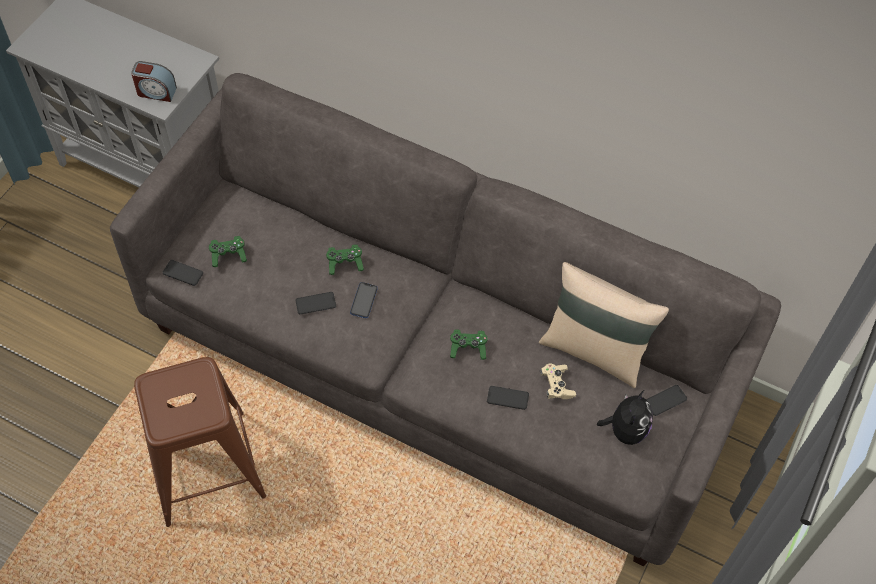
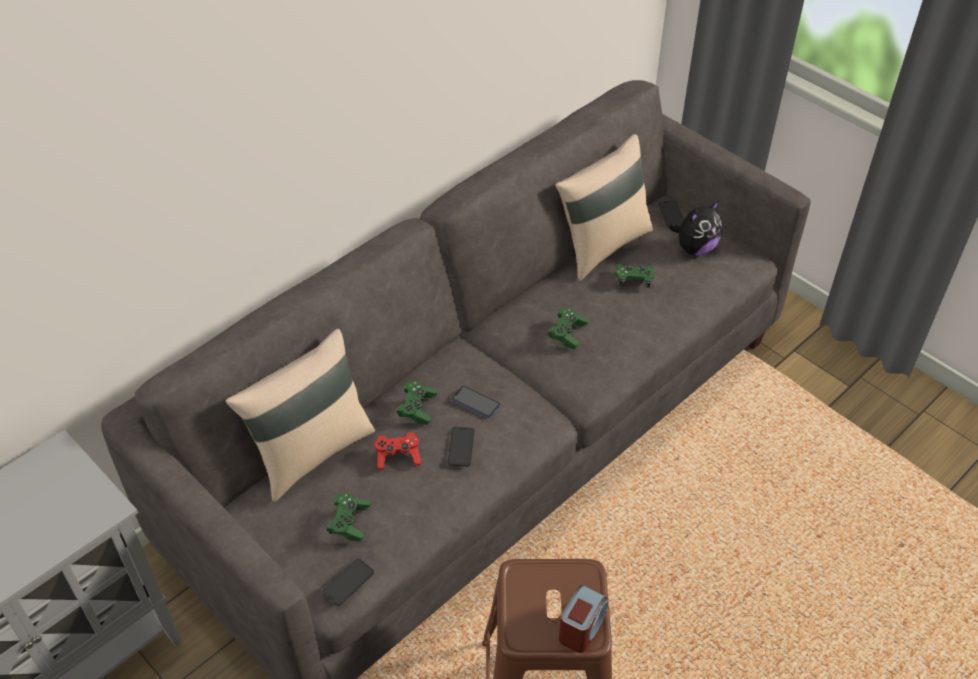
camera: 70 degrees left, 10 degrees down
alarm clock [131,61,177,102] -> alarm clock moved to [559,585,609,653]
phone [487,386,529,410] -> none
beige game controller [540,363,576,399] -> green game controller [616,263,655,288]
plush toy [597,390,653,445] -> plush toy turned 105 degrees clockwise [669,200,722,256]
none -> beige pillow [226,329,376,502]
none -> red game controller [374,432,421,470]

